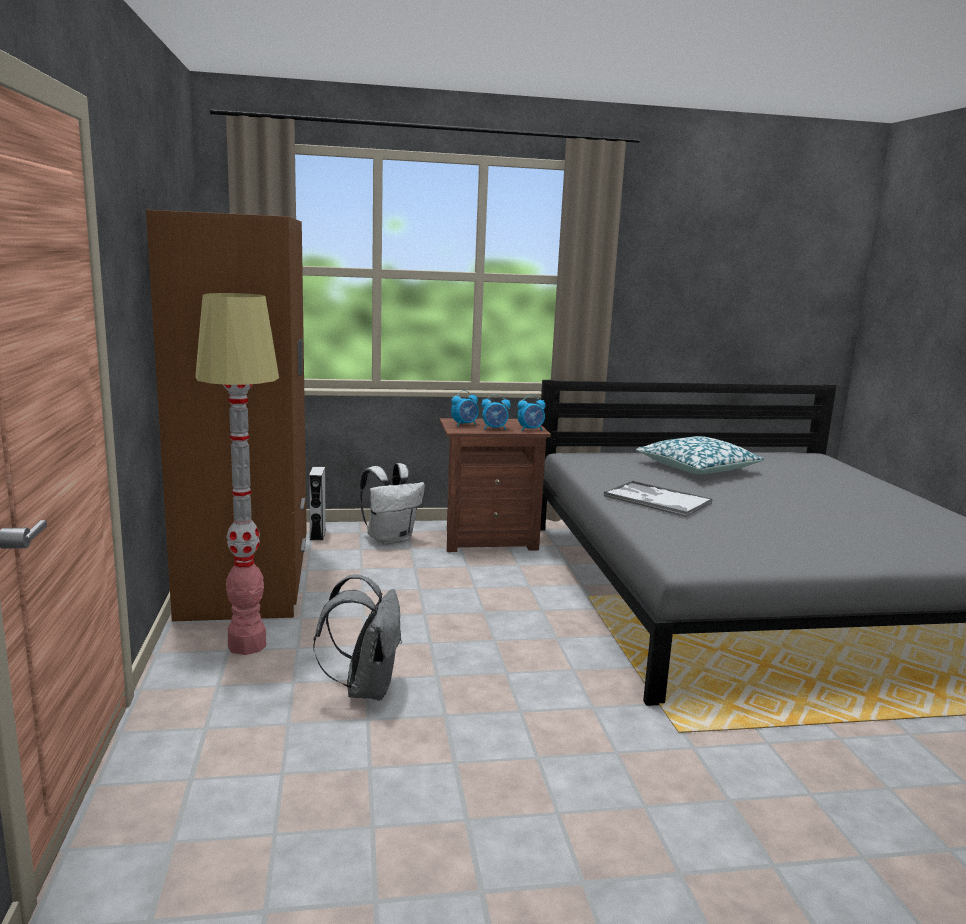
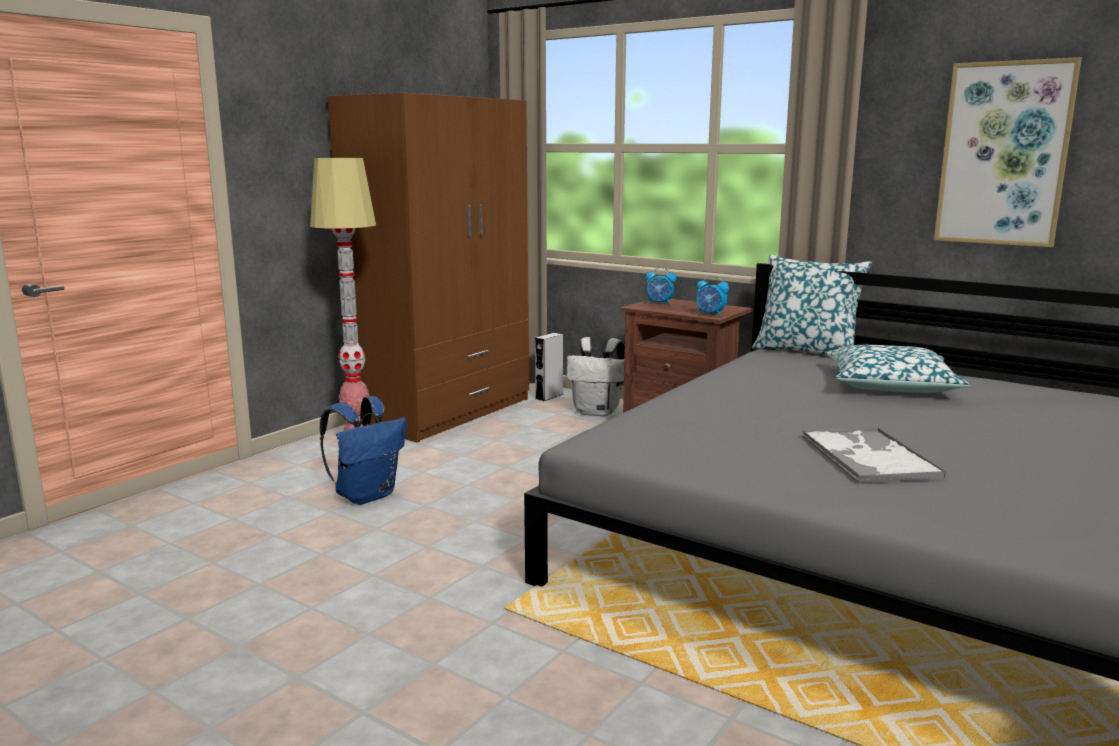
camera: 45 degrees right, 0 degrees up
grey backpack [313,574,402,701] -> blue backpack [320,396,407,505]
alarm clock [481,394,511,430] -> none
tray [604,481,713,517] -> tray moved to [803,427,946,483]
none -> pillow [752,255,872,355]
none -> picture [934,57,1082,247]

